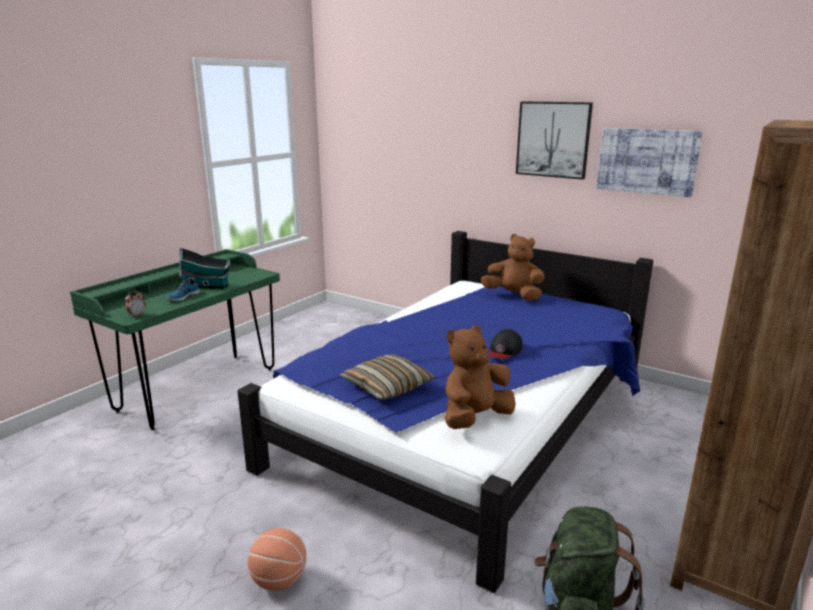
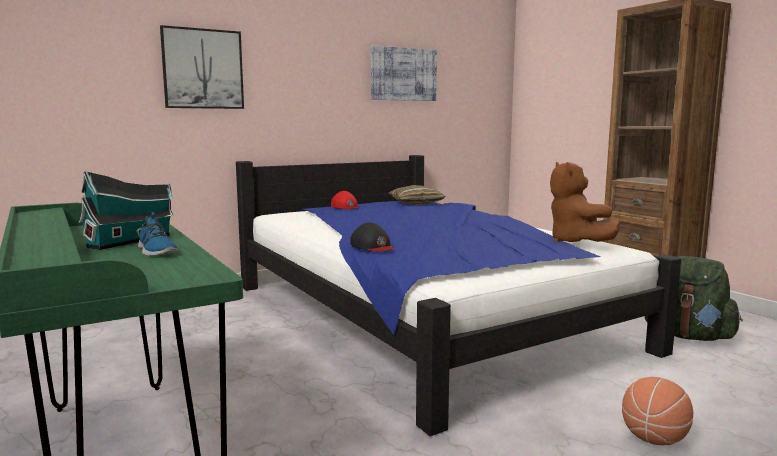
camera: 65 degrees left, 10 degrees down
alarm clock [125,291,146,316] -> none
pillow [340,354,435,401] -> pillow moved to [388,185,445,205]
brown plush toy [481,234,545,301] -> red cap [331,191,359,209]
black cap [489,329,523,359] -> black cap moved to [350,222,395,252]
picture [516,101,593,180] -> picture moved to [160,25,244,109]

